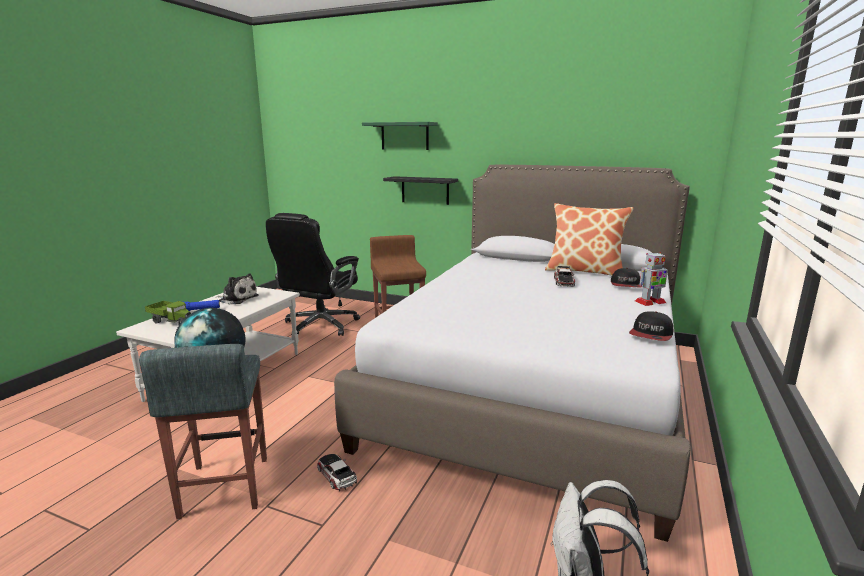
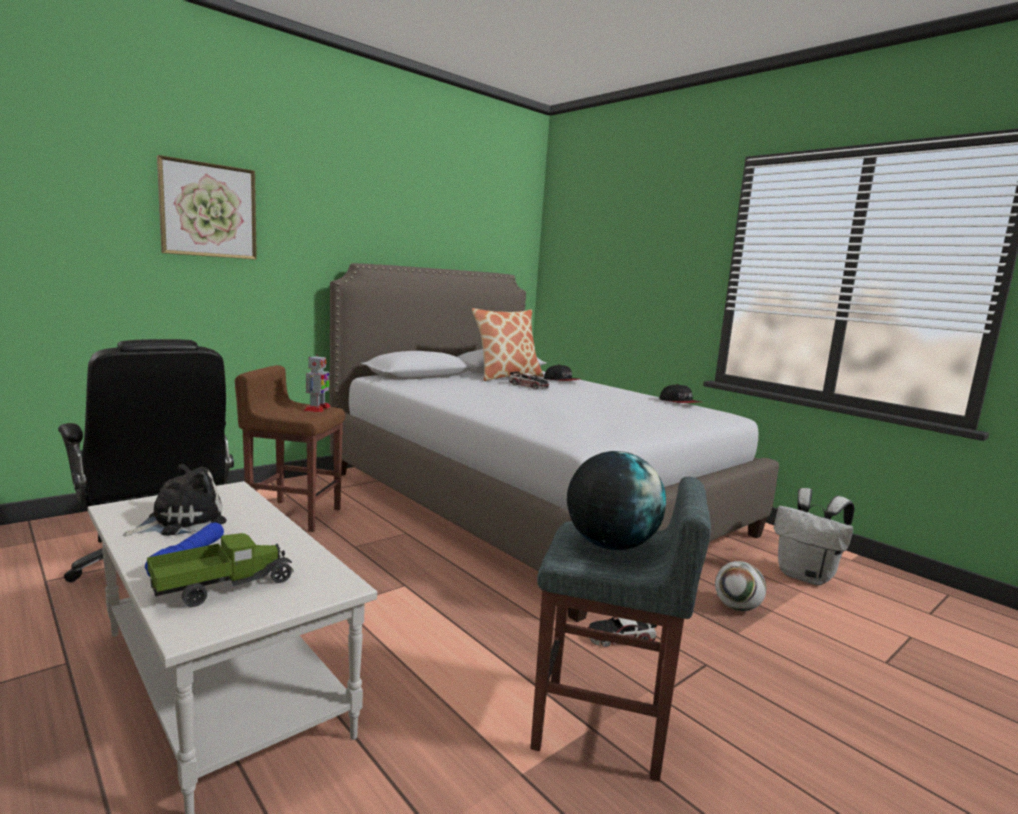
camera: 65 degrees left, 5 degrees down
green shelf [362,122,438,150] -> picture [157,155,257,260]
black shelf [383,176,458,205] -> none
toy robot [635,252,668,306] -> toy robot moved to [304,355,331,412]
none -> football [715,561,766,611]

